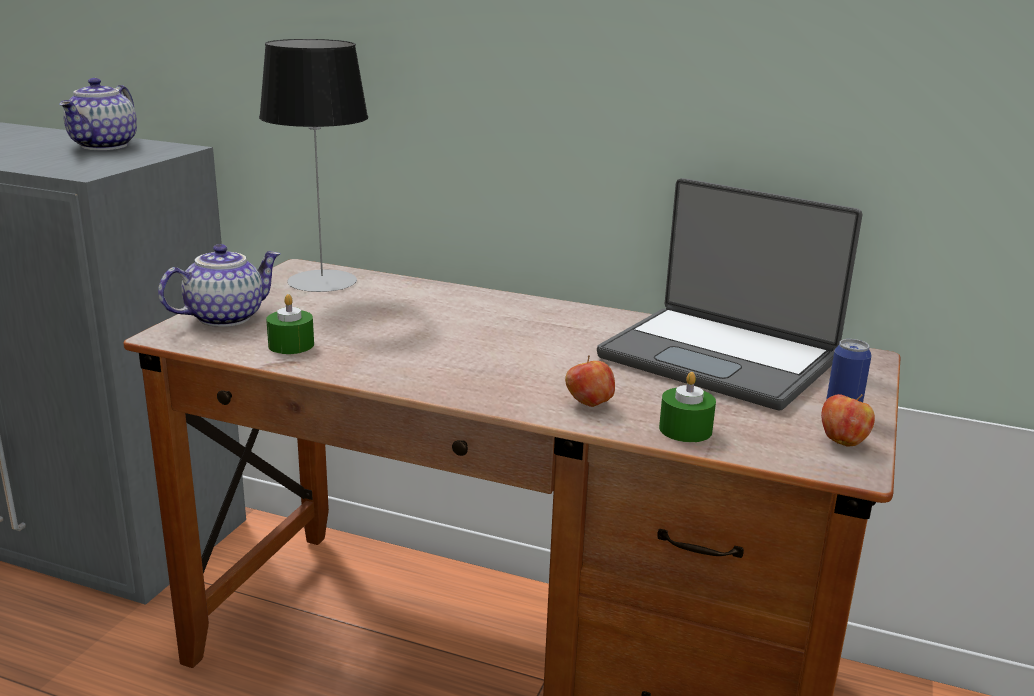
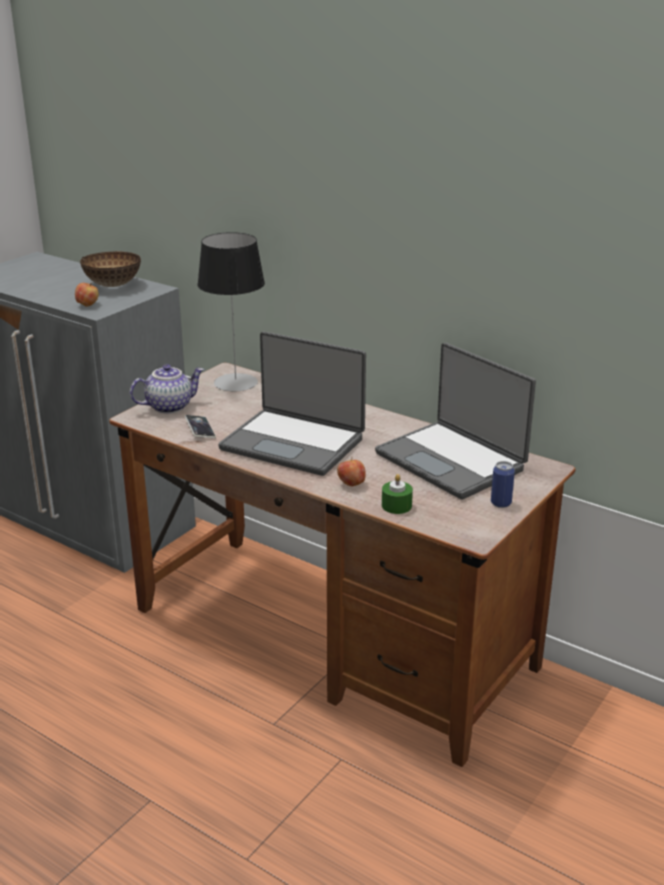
camera: 15 degrees right, 5 degrees up
teapot [59,78,137,150] -> bowl [80,251,141,287]
green candle [266,294,314,354] -> phone [185,415,216,438]
apple [821,394,875,446] -> apple moved to [75,283,99,307]
none -> laptop [218,331,366,476]

